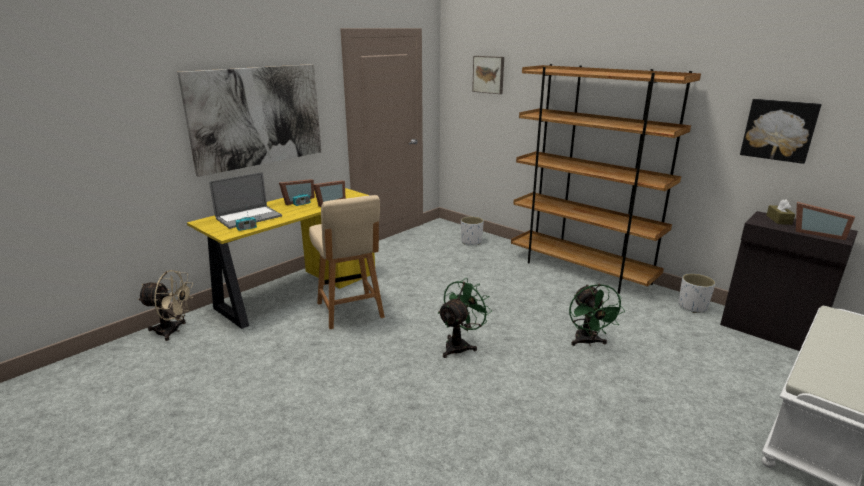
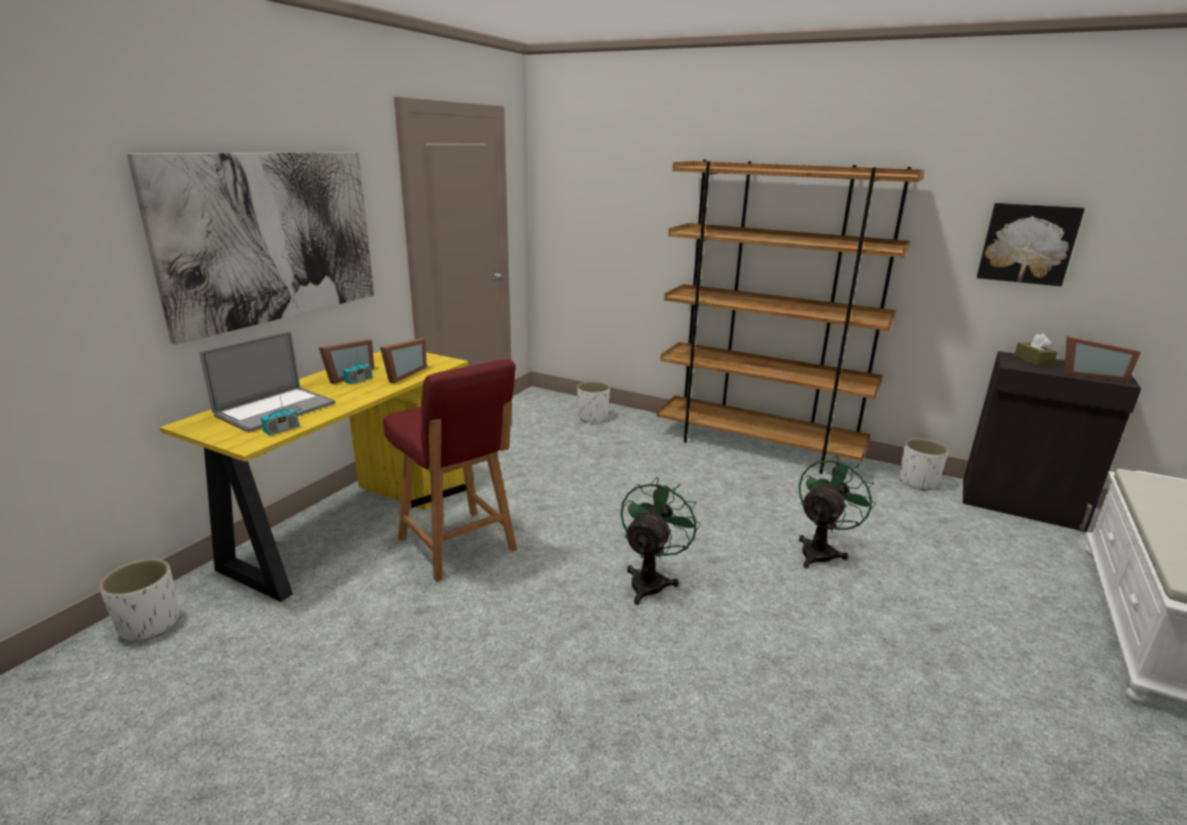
camera: 15 degrees left, 0 degrees up
beige fan [137,270,193,341] -> white planter [99,559,179,641]
beige chair [309,195,385,329] -> red chair [383,359,517,582]
picture [472,56,504,94] -> none
green fan [569,284,625,346] -> green fan turned 120 degrees counterclockwise [799,456,876,568]

